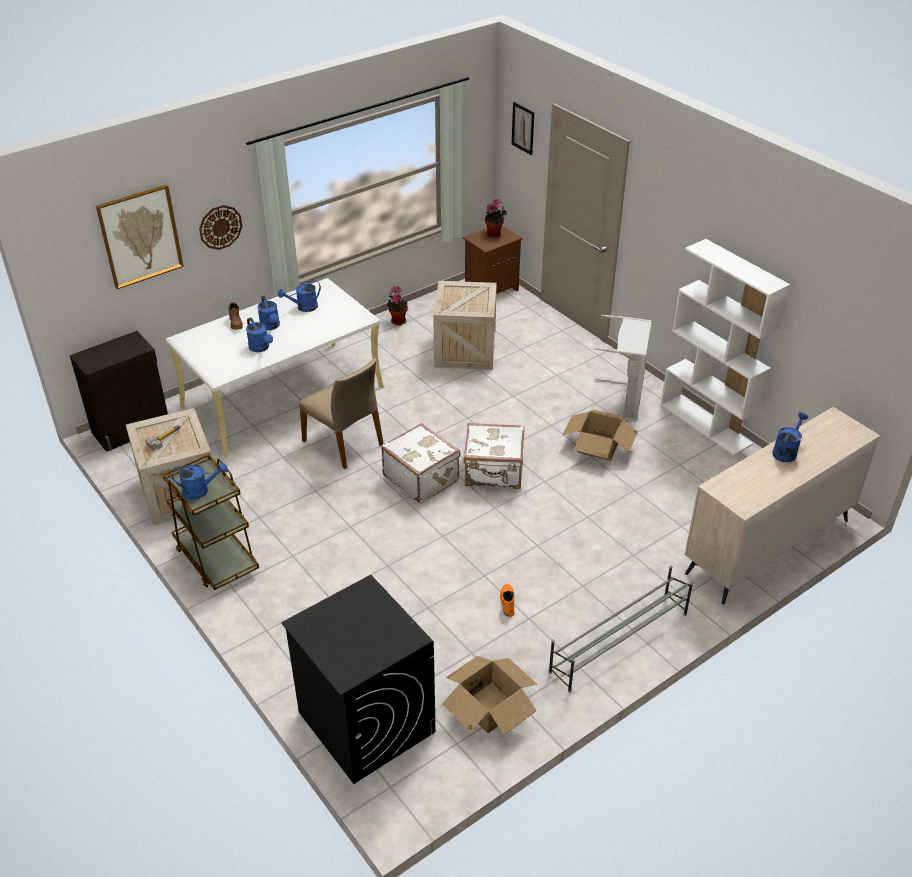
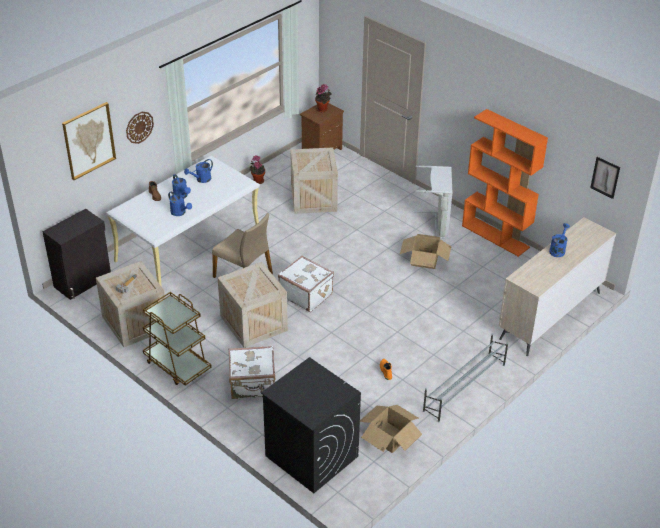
camera: 10 degrees left, 0 degrees up
blue watering can [172,462,228,499] -> none
white suitcase [463,423,524,489] -> white suitcase moved to [229,346,275,399]
picture [512,102,534,155] -> picture moved to [590,157,620,199]
white bookcase [661,239,790,456] -> orange bookcase [462,109,548,257]
none -> crate [218,262,288,348]

